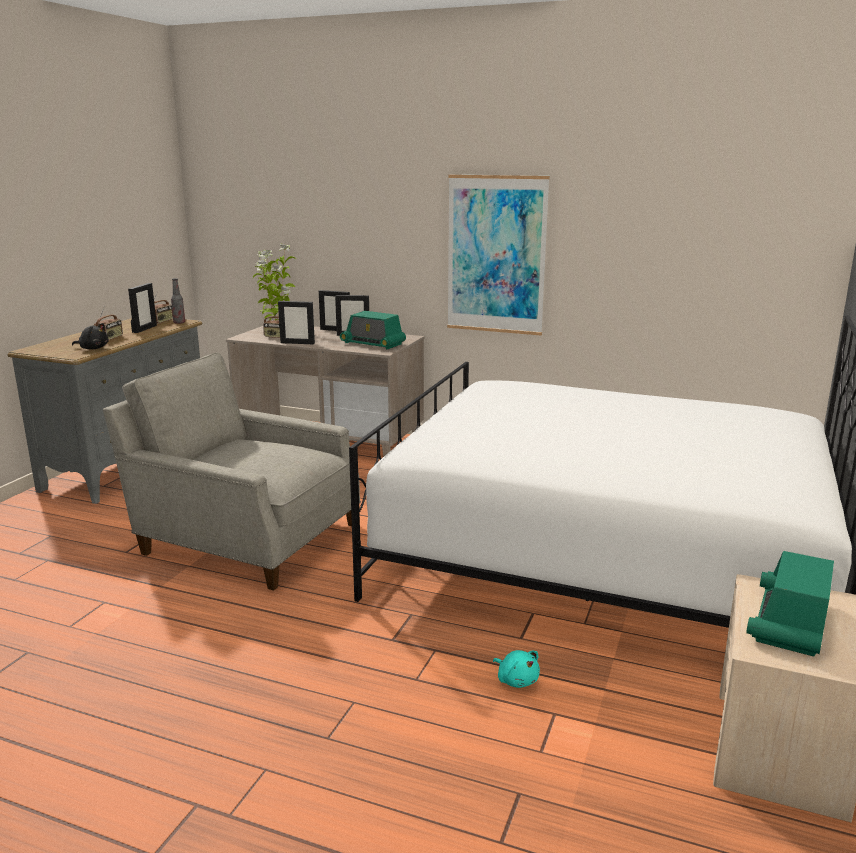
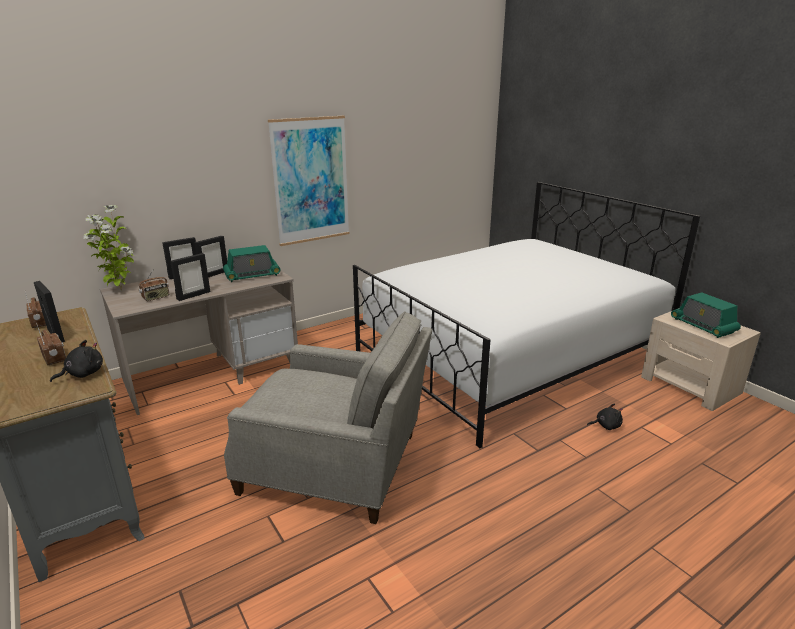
camera: 55 degrees left, 5 degrees up
grey armchair [103,353,361,591] -> grey armchair turned 135 degrees counterclockwise [224,311,432,524]
bottle [171,278,185,324] -> none
turquoise plush toy [493,650,540,688] -> black plush toy [587,403,623,430]

